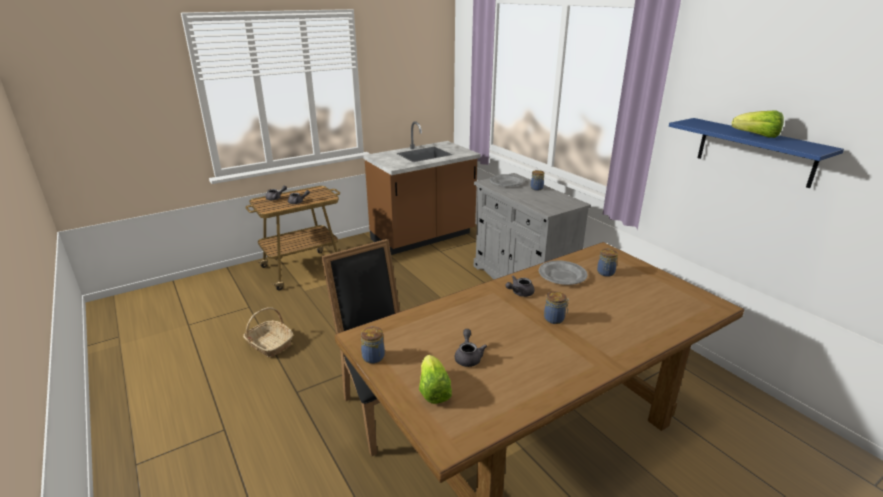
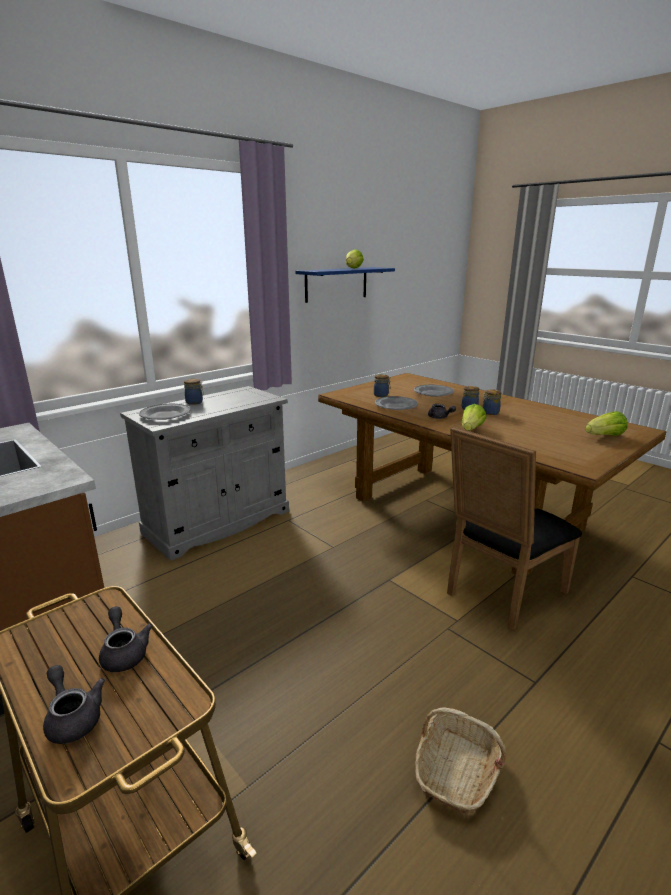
camera: 100 degrees left, 5 degrees down
jar [361,326,385,364] -> jar moved to [482,389,501,415]
grey teapot [455,329,487,367] -> none
none -> grey plate [414,385,454,397]
none -> lettuce [462,404,486,431]

